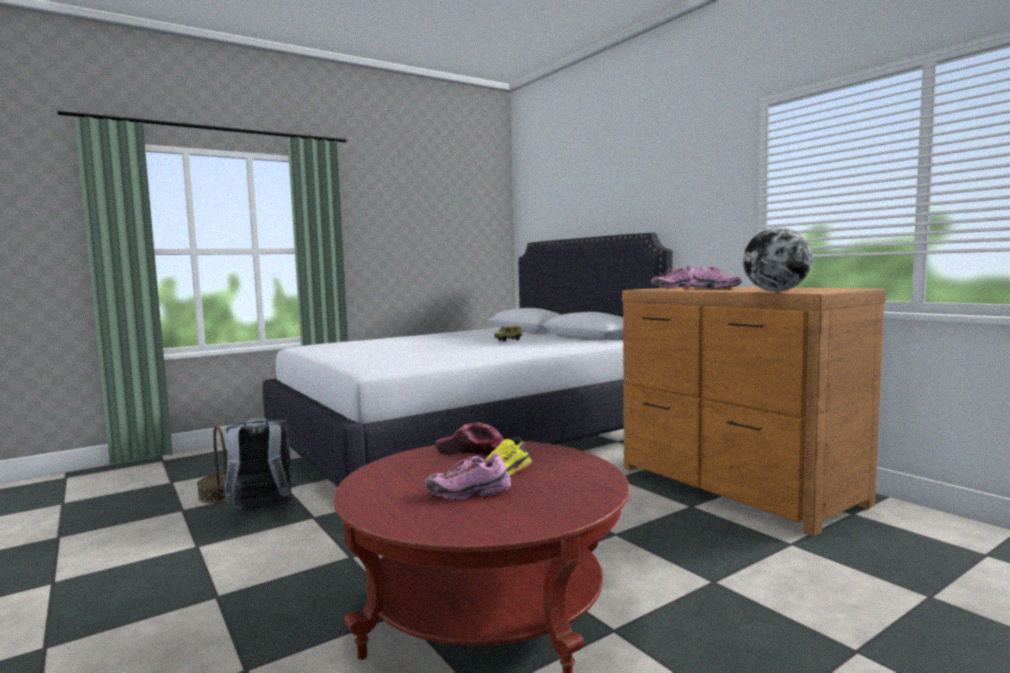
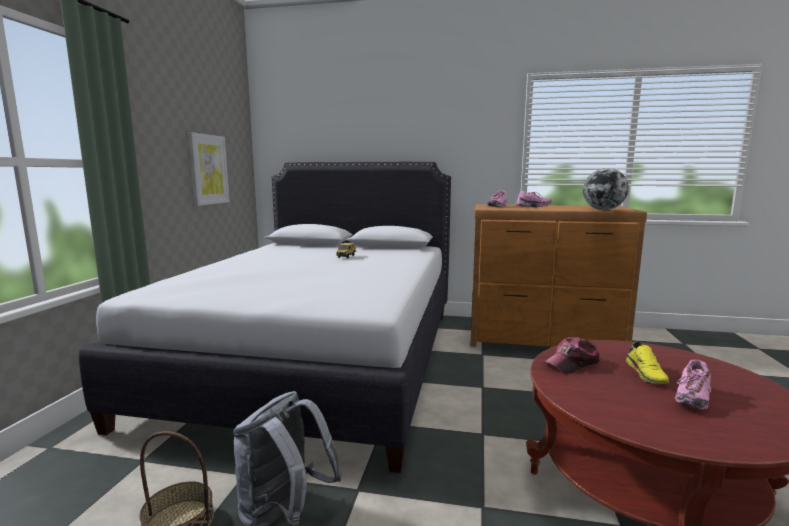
camera: 45 degrees left, 5 degrees up
none -> picture [188,132,229,206]

